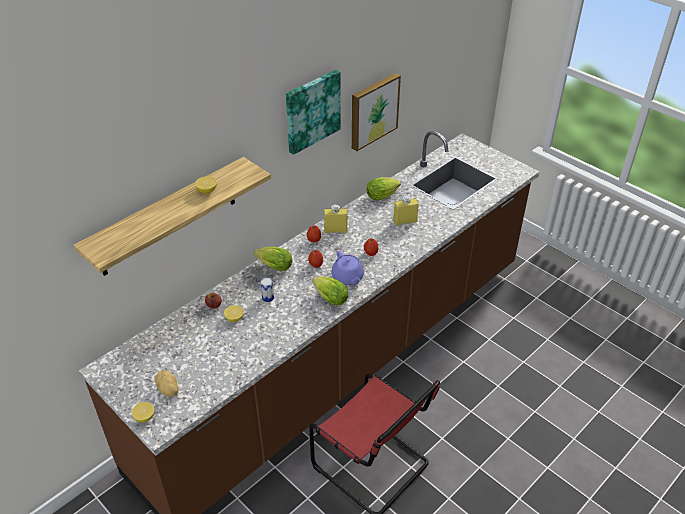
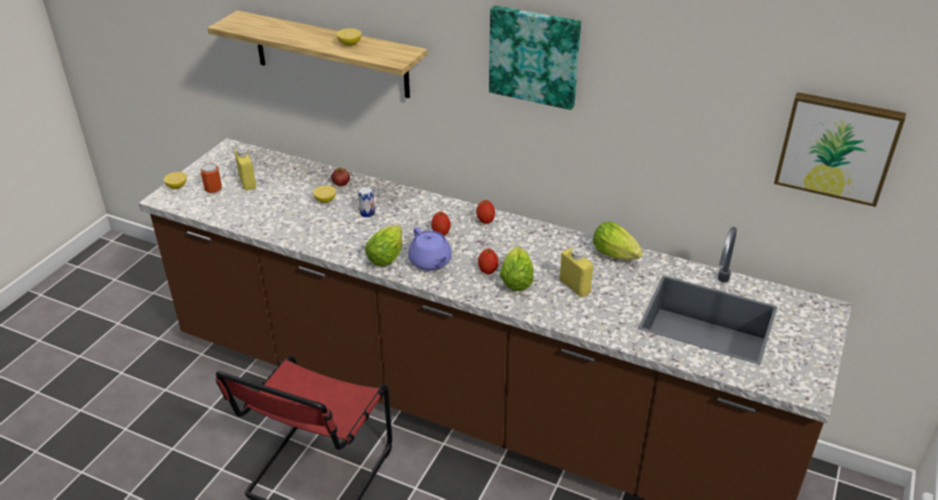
camera: 70 degrees right, 5 degrees down
potato [155,370,178,397] -> can [201,163,222,194]
lettuce [254,247,292,271] -> lettuce moved to [500,246,533,291]
yellow bottle [324,205,348,233] -> yellow bottle moved to [235,147,256,191]
purple teapot [331,251,364,285] -> purple teapot turned 75 degrees counterclockwise [408,227,452,271]
picture [352,73,401,151] -> picture moved to [774,92,906,207]

